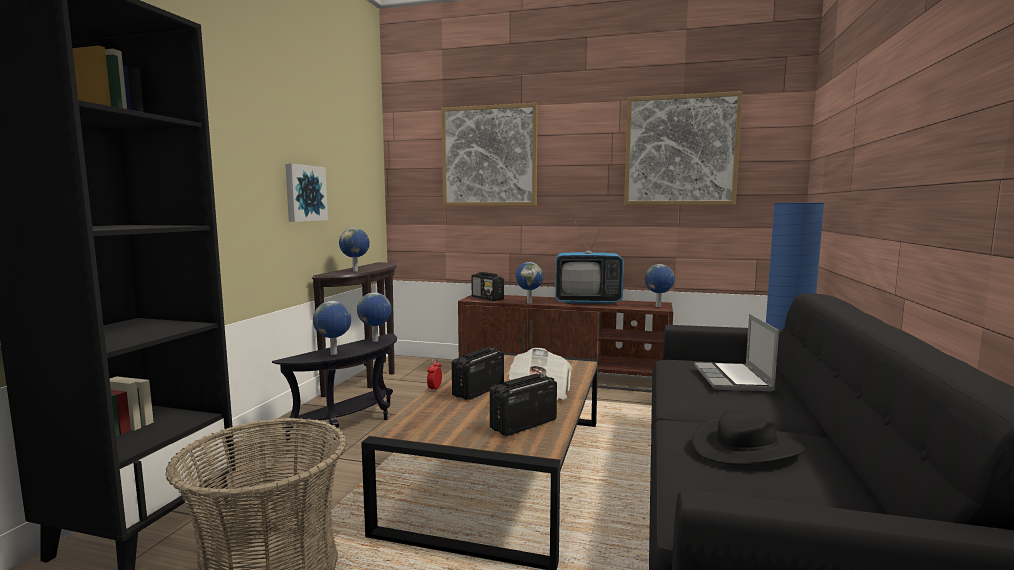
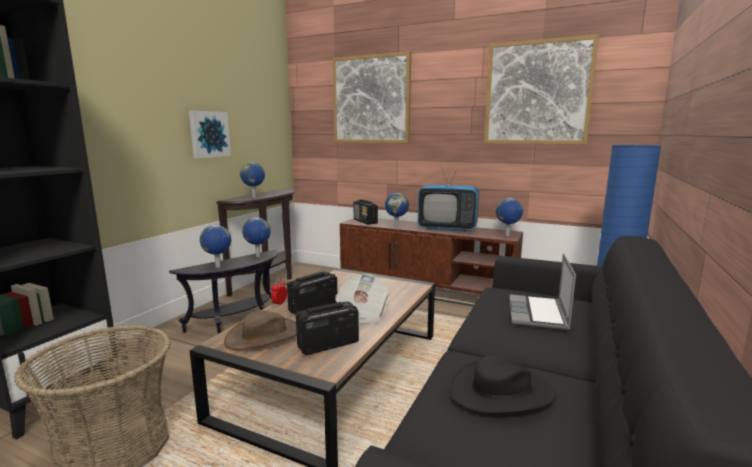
camera: 10 degrees right, 5 degrees up
none -> brown hat [224,311,297,350]

